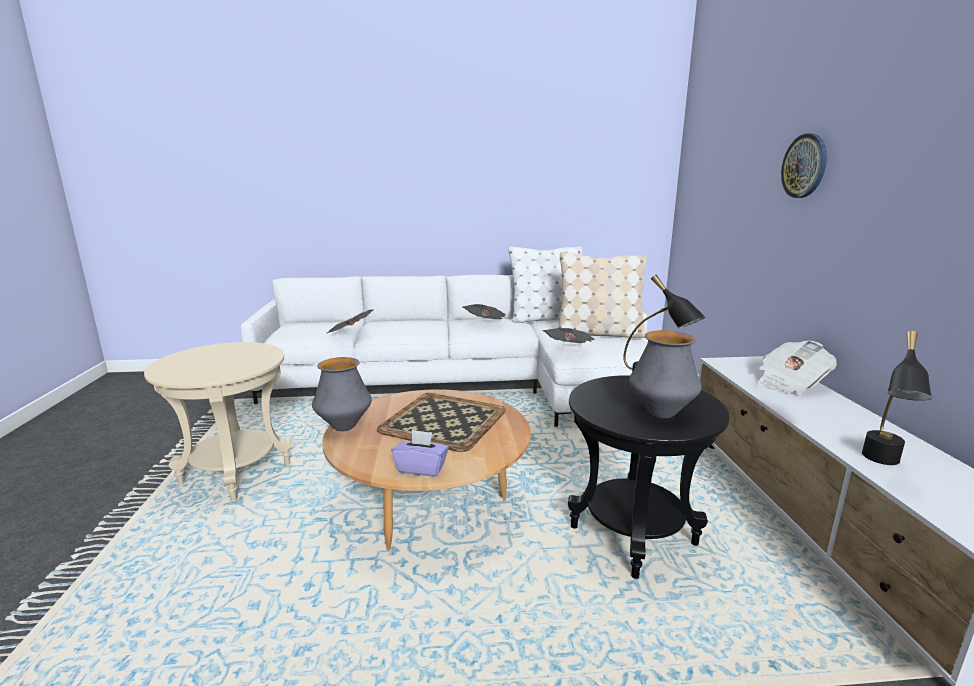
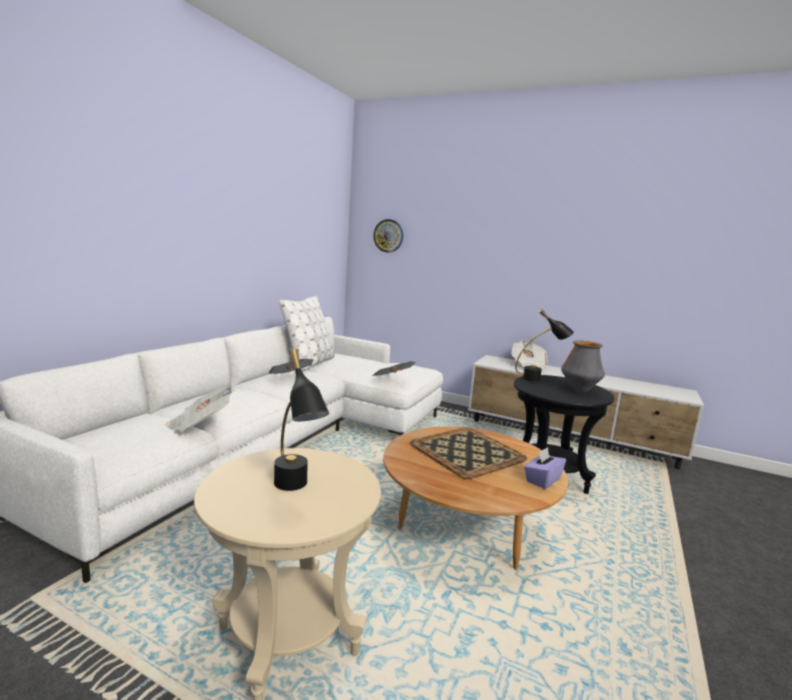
camera: 60 degrees left, 5 degrees down
vase [312,357,372,431] -> none
beige pillow [558,252,647,338] -> none
wall clock [781,133,827,198] -> wall clock moved to [373,219,403,253]
black table lamp [862,331,932,465] -> black table lamp moved to [274,349,329,491]

